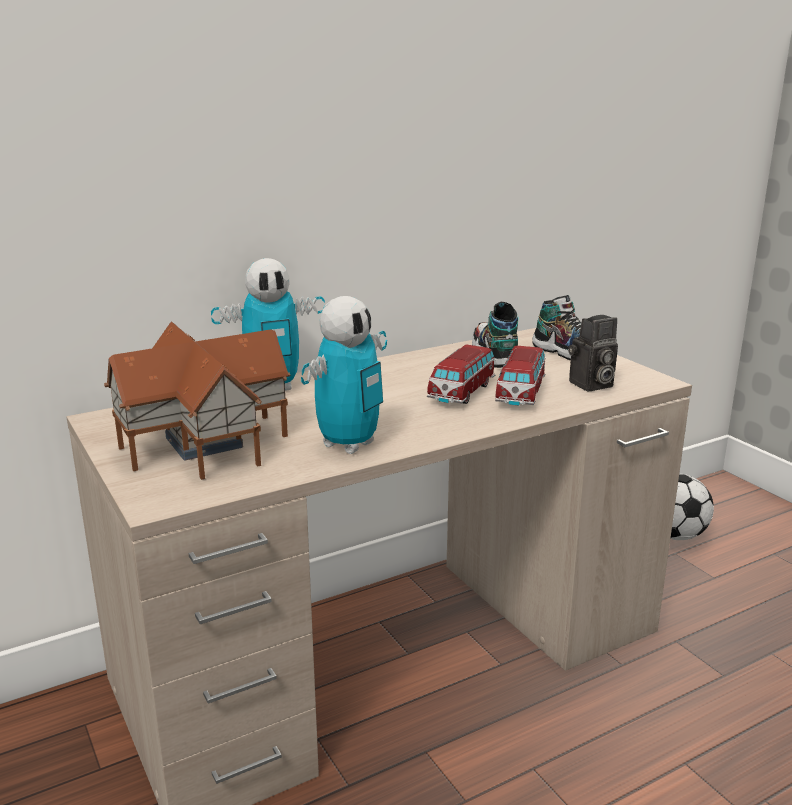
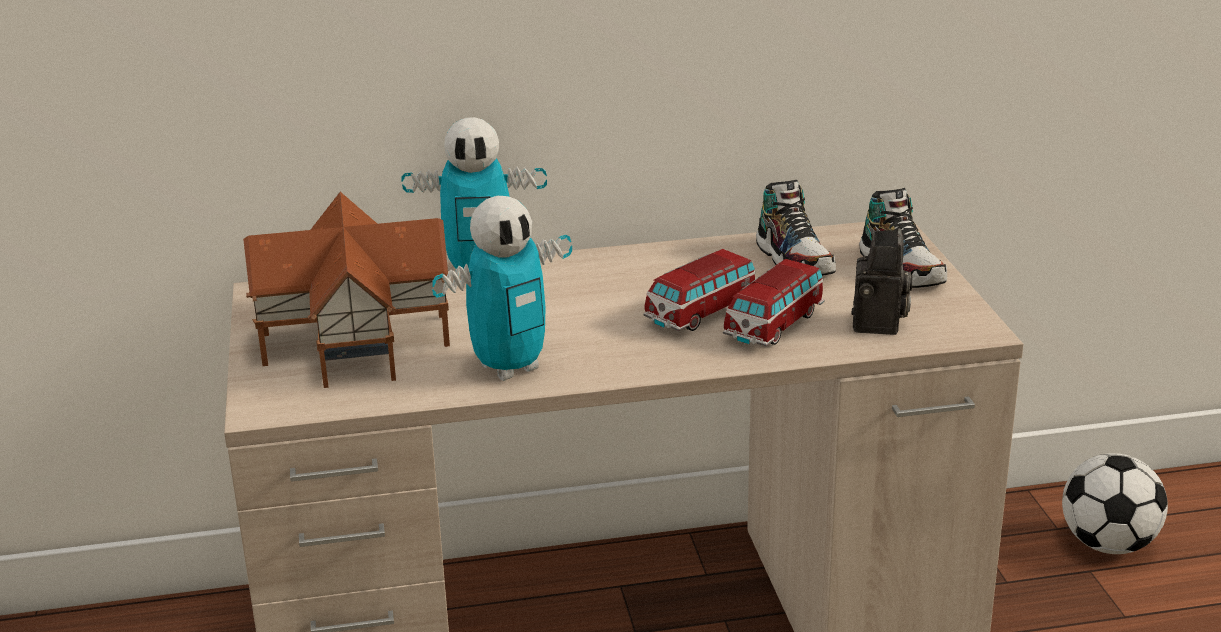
camera: 20 degrees right, 5 degrees up
shoe [472,302,519,368] -> shoe turned 150 degrees clockwise [756,180,836,276]
camera [568,315,618,392] -> camera turned 75 degrees counterclockwise [851,228,913,335]

